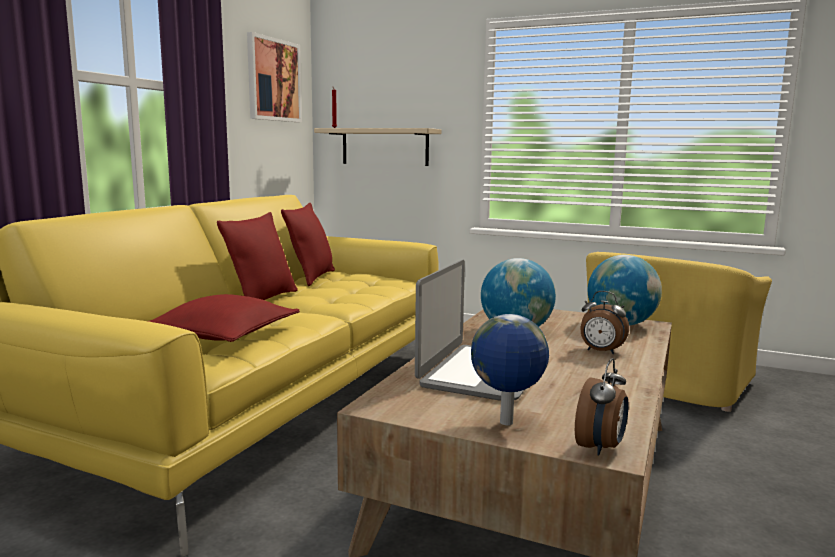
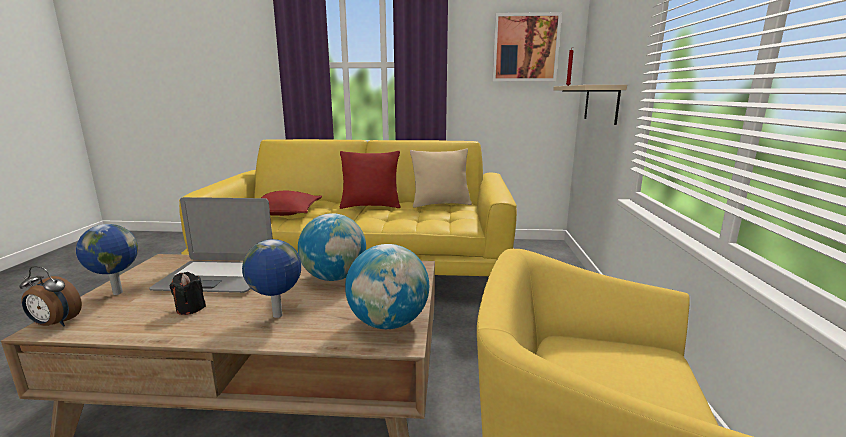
camera: 70 degrees right, 5 degrees up
red pillow [281,203,335,286] -> beige pillow [410,149,472,208]
alarm clock [581,291,629,354] -> globe [242,239,301,318]
none -> black candle [170,272,206,315]

